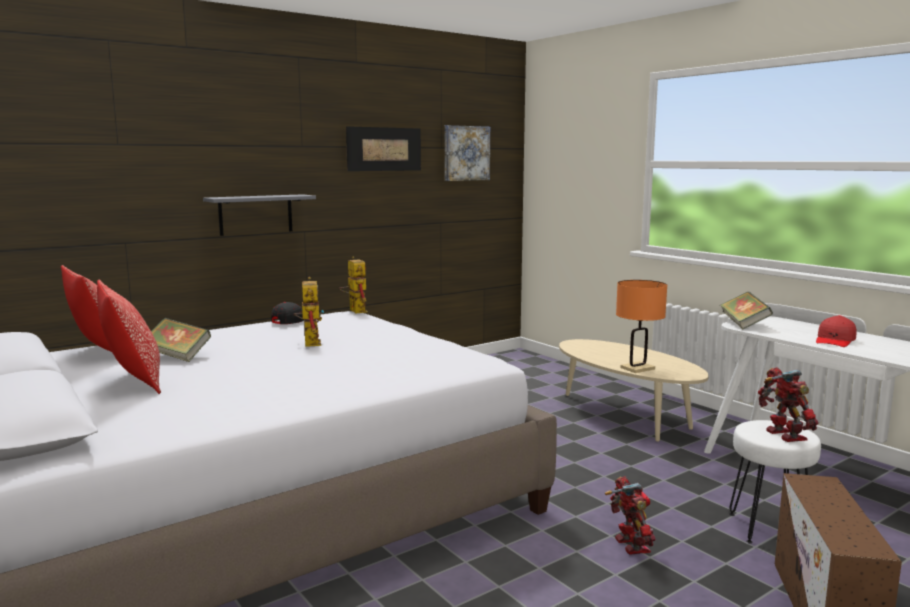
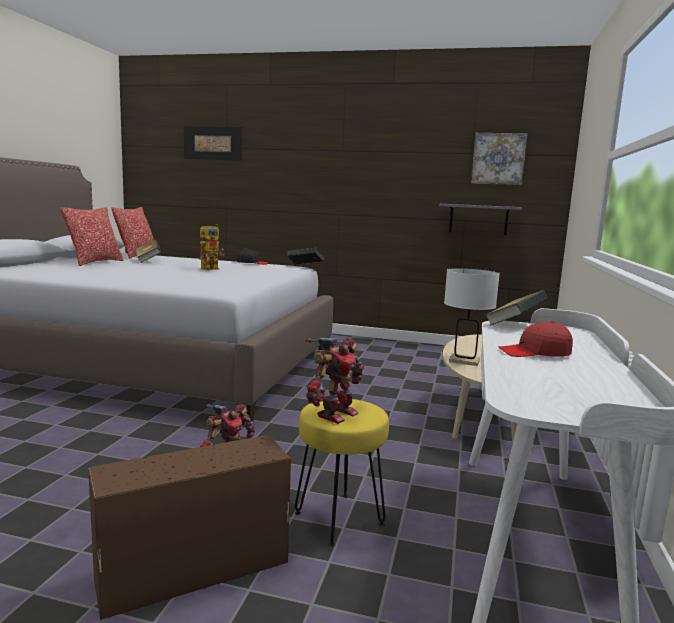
camera: 50 degrees right, 0 degrees up
grey shelf [203,194,316,236] -> grey shelf moved to [439,204,522,235]
toy robot [339,256,368,314] -> book [287,248,323,265]
picture [346,126,421,171] -> picture moved to [184,126,243,161]
orange table lamp [616,280,667,373] -> white table lamp [444,268,500,366]
white stool [729,420,821,544] -> yellow stool [295,398,389,547]

